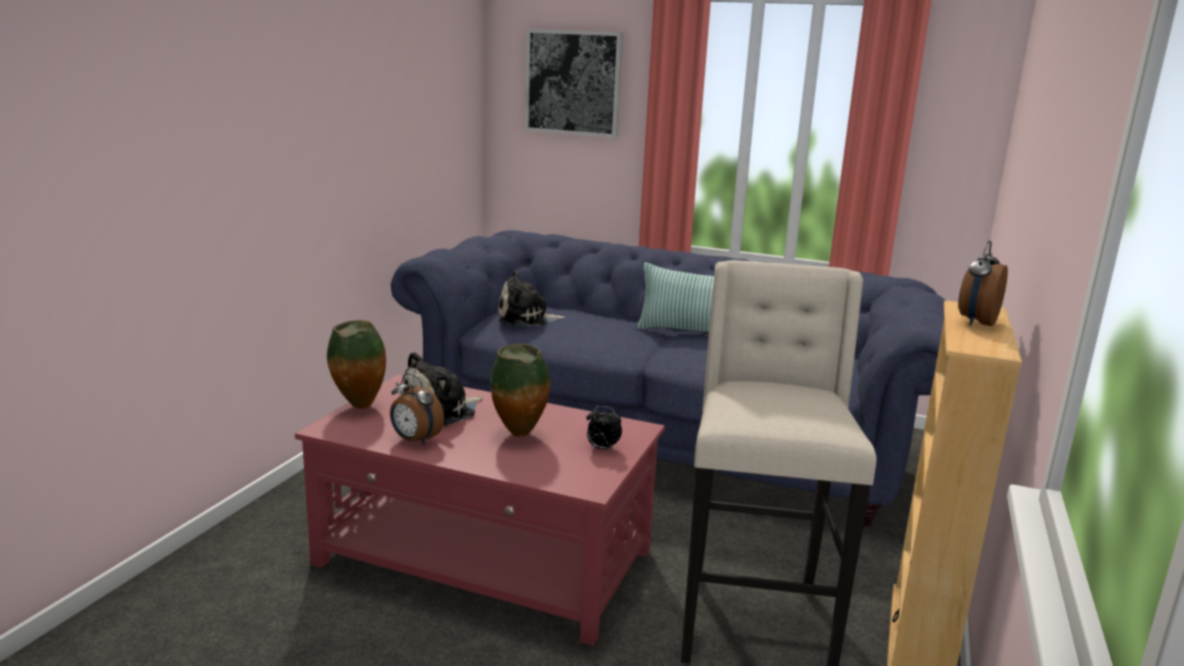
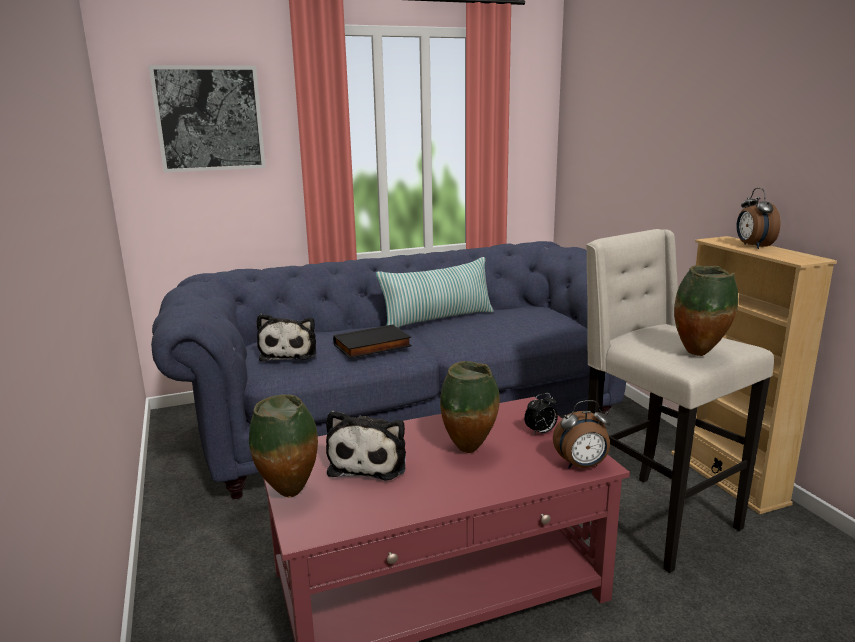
camera: 40 degrees left, 0 degrees up
alarm clock [390,373,444,445] -> alarm clock moved to [553,400,611,468]
plush toy [498,270,566,326] -> plush toy turned 45 degrees counterclockwise [257,314,317,362]
none -> black book [333,324,412,358]
none -> vase [674,265,738,356]

